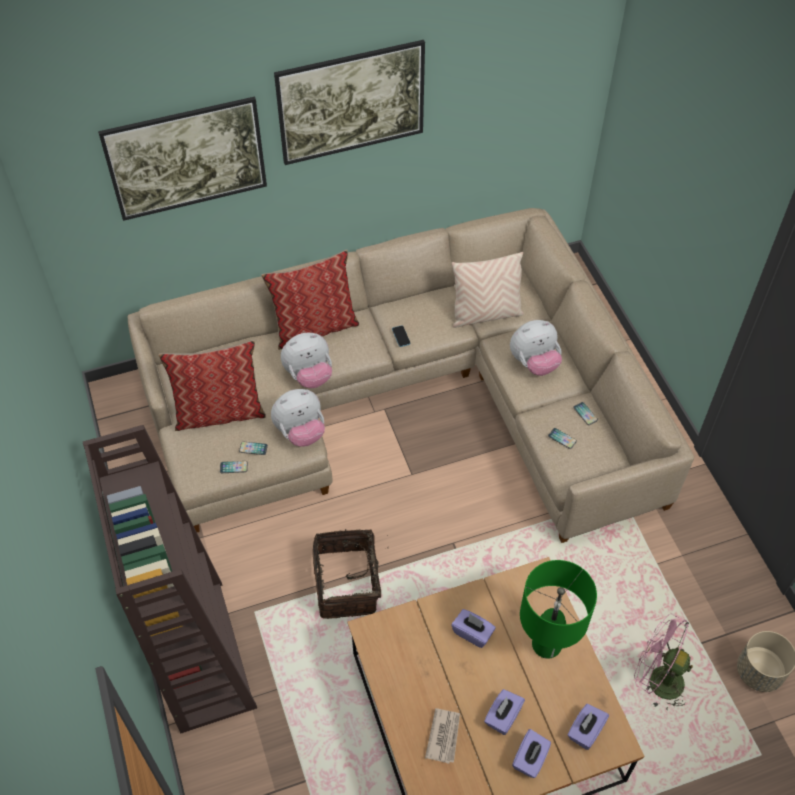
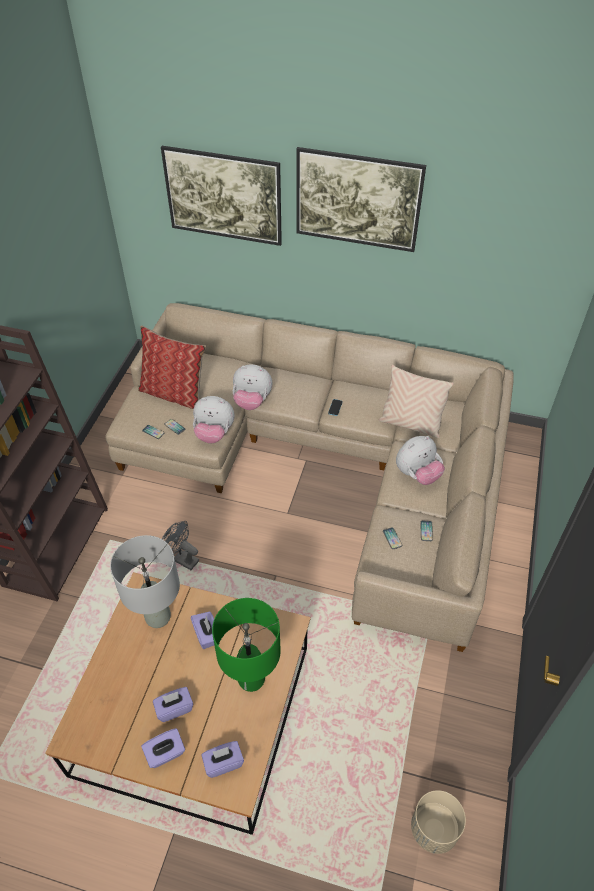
camera: 35 degrees right, 5 degrees down
pillow [261,250,359,350] -> none
basket [313,529,388,619] -> grey fan [162,521,199,570]
newspaper [425,708,460,764] -> none
plush toy [510,320,562,376] -> plush toy turned 45 degrees counterclockwise [396,436,445,485]
pink fan [634,614,693,711] -> none
none -> grey table lamp [110,535,180,628]

